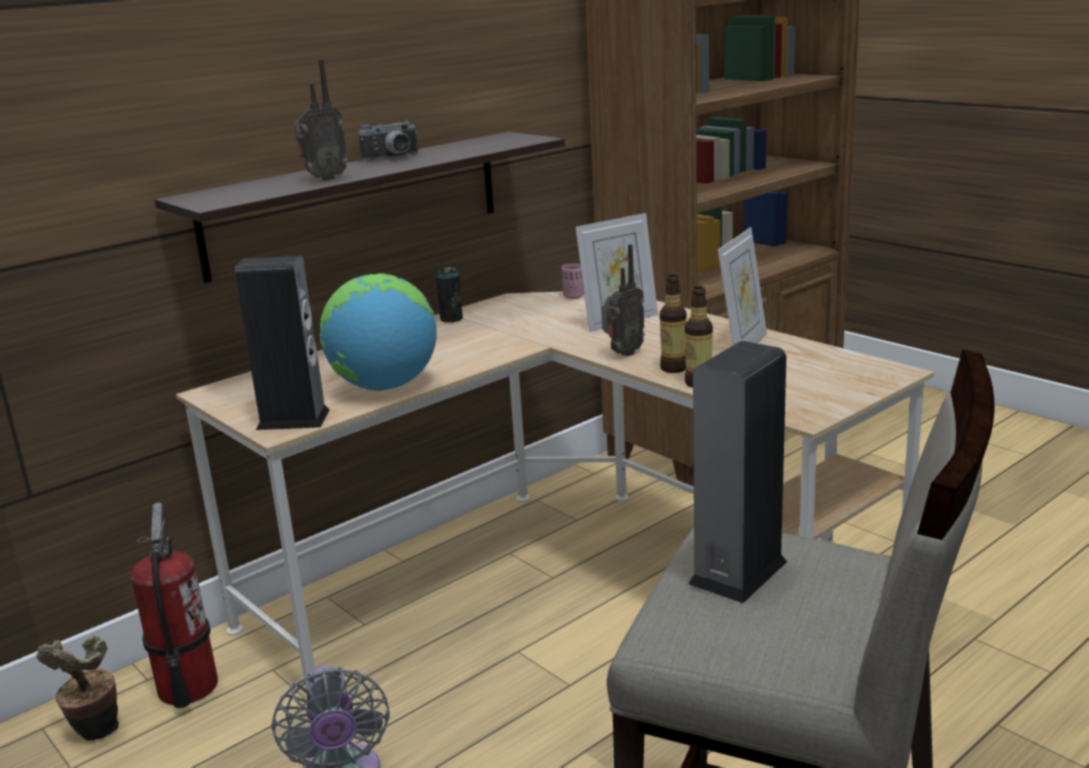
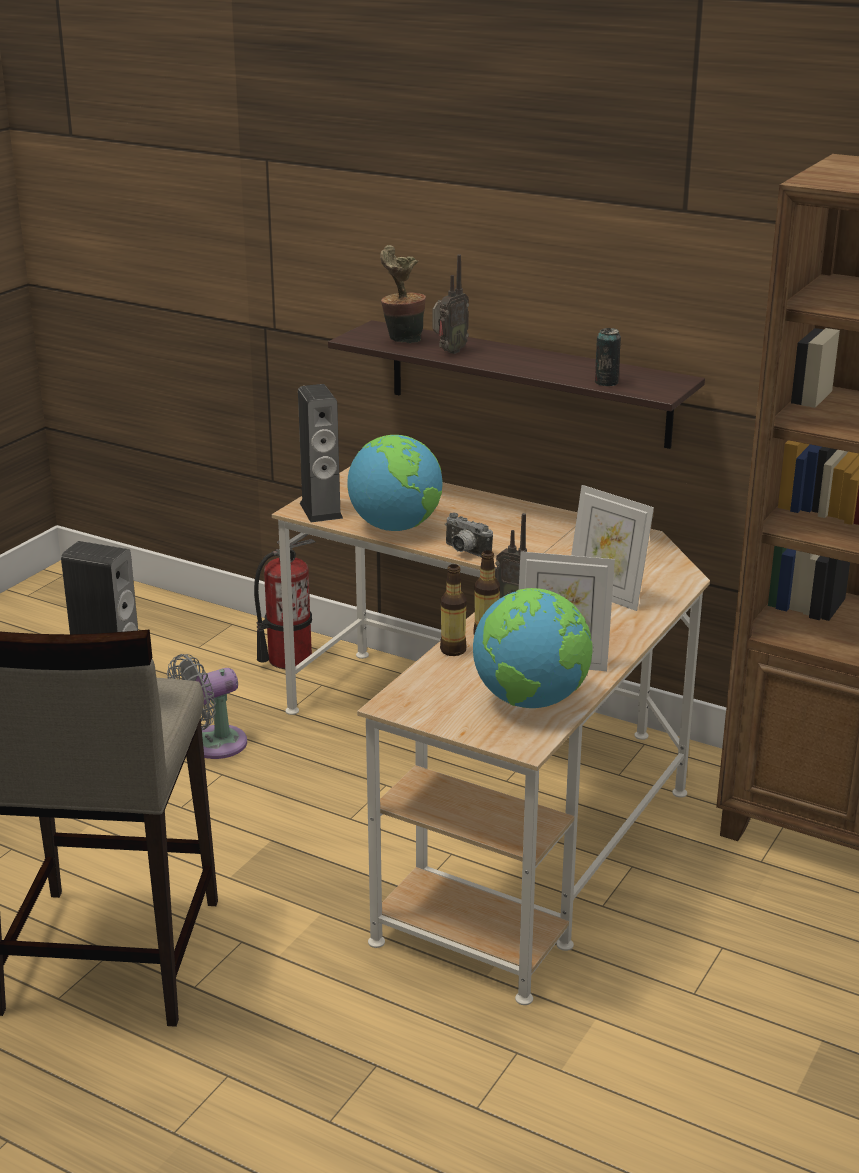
camera: 70 degrees right, 5 degrees up
potted plant [37,636,119,741] -> potted plant moved to [380,245,426,343]
radio [295,59,348,181] -> radio turned 90 degrees counterclockwise [433,255,469,354]
camera [358,120,418,161] -> camera moved to [445,512,493,557]
can [436,267,463,322] -> can moved to [595,328,621,386]
pink cup [562,264,584,299] -> none
none -> globe [473,588,593,708]

